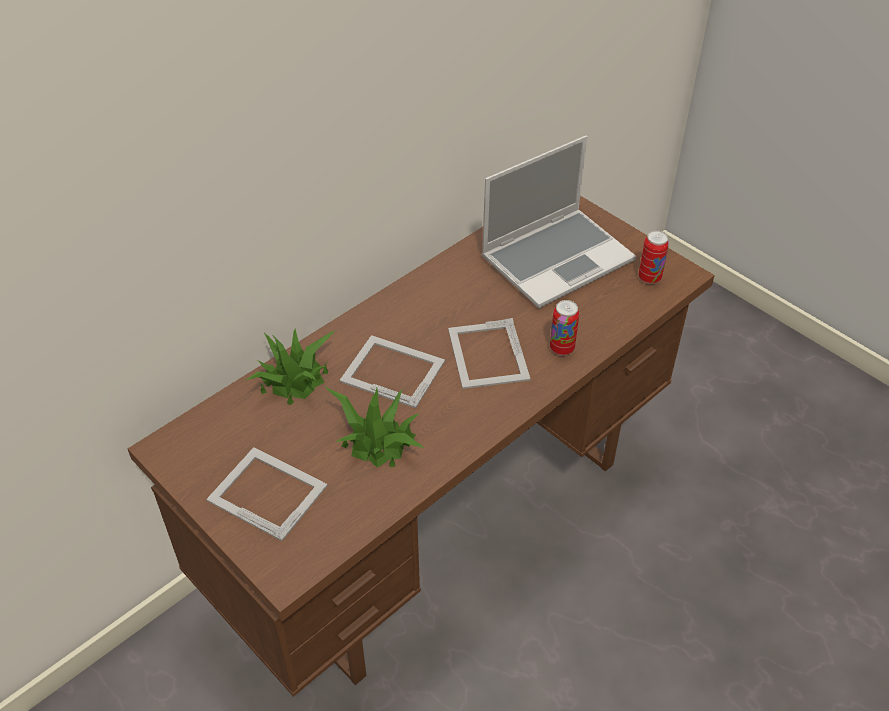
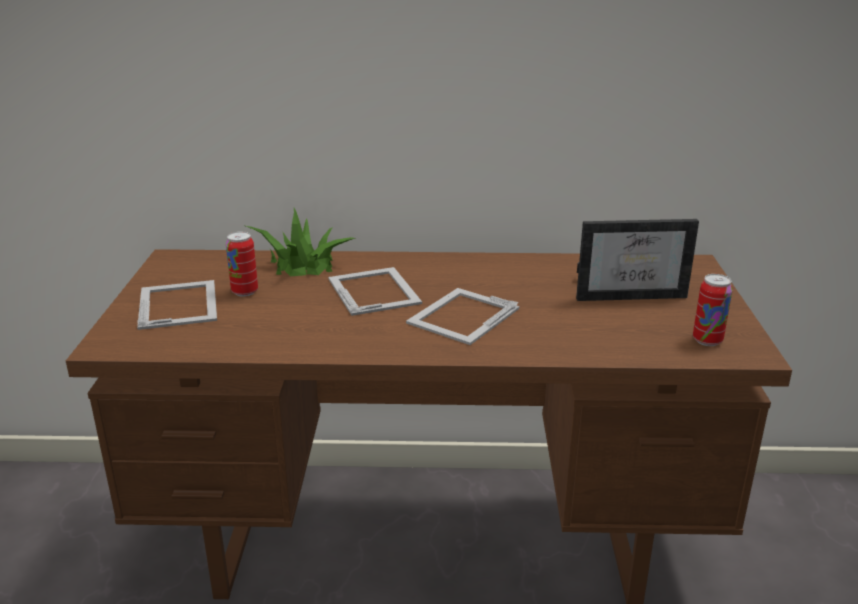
camera: 45 degrees right, 20 degrees down
potted plant [324,386,424,467] -> none
laptop [481,136,636,308] -> picture frame [576,219,699,301]
can [550,300,579,355] -> can moved to [226,231,258,297]

